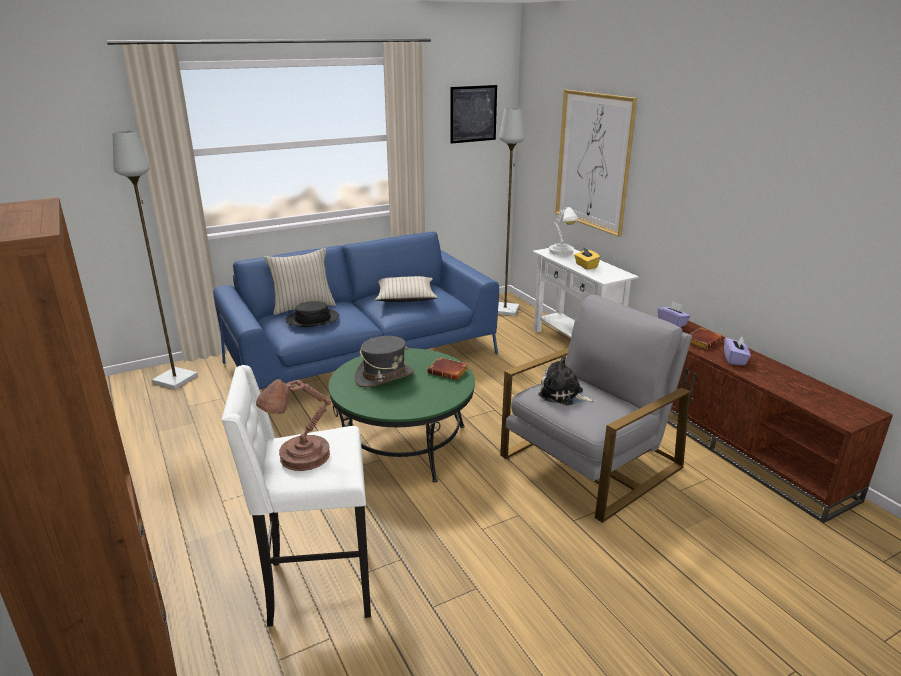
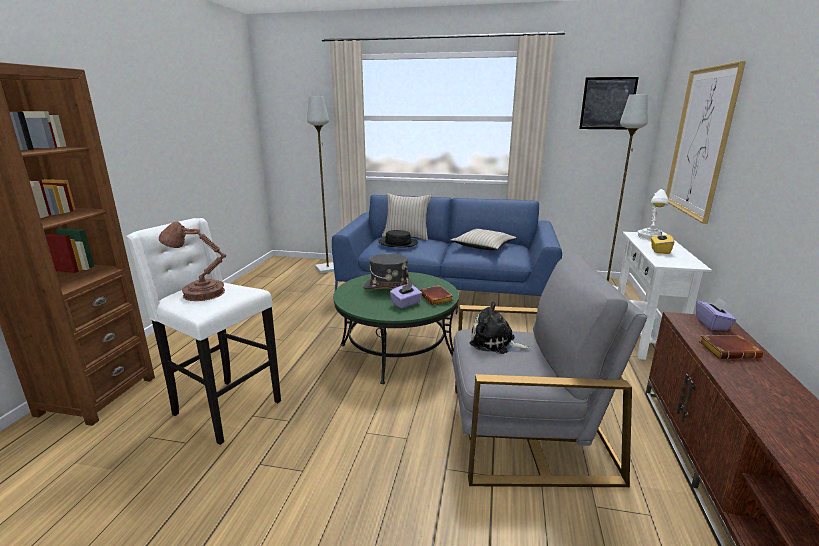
camera: 40 degrees right, 5 degrees down
plush toy [538,356,596,405] -> plush toy turned 45 degrees counterclockwise [469,301,530,354]
purple tissue box [724,336,751,365] -> purple tissue box moved to [390,283,422,309]

